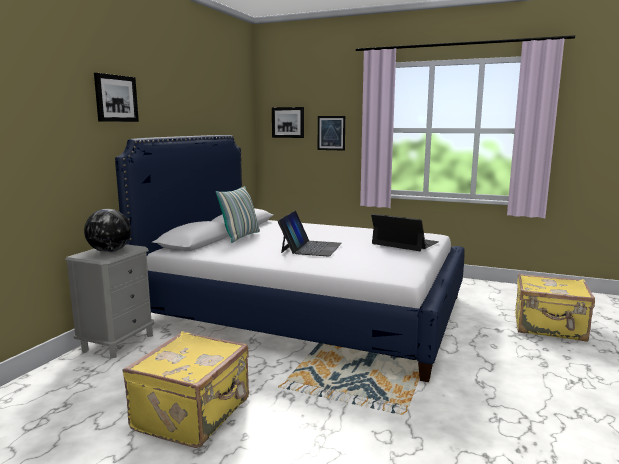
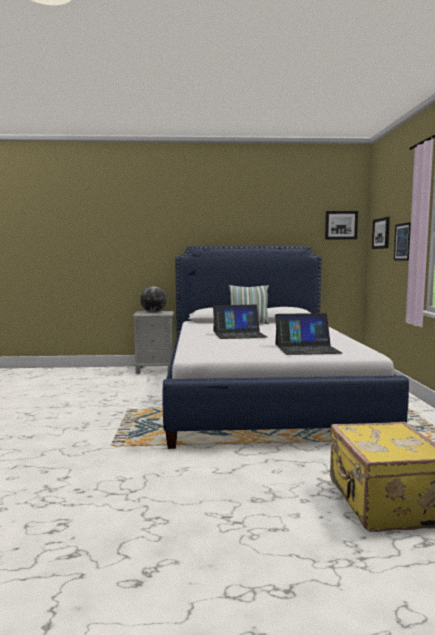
camera: 65 degrees right, 5 degrees down
picture [94,73,139,122] -> picture moved to [325,211,358,240]
yellow suitcase [122,331,249,448] -> none
laptop [371,214,439,251] -> laptop turned 75 degrees clockwise [275,313,342,355]

